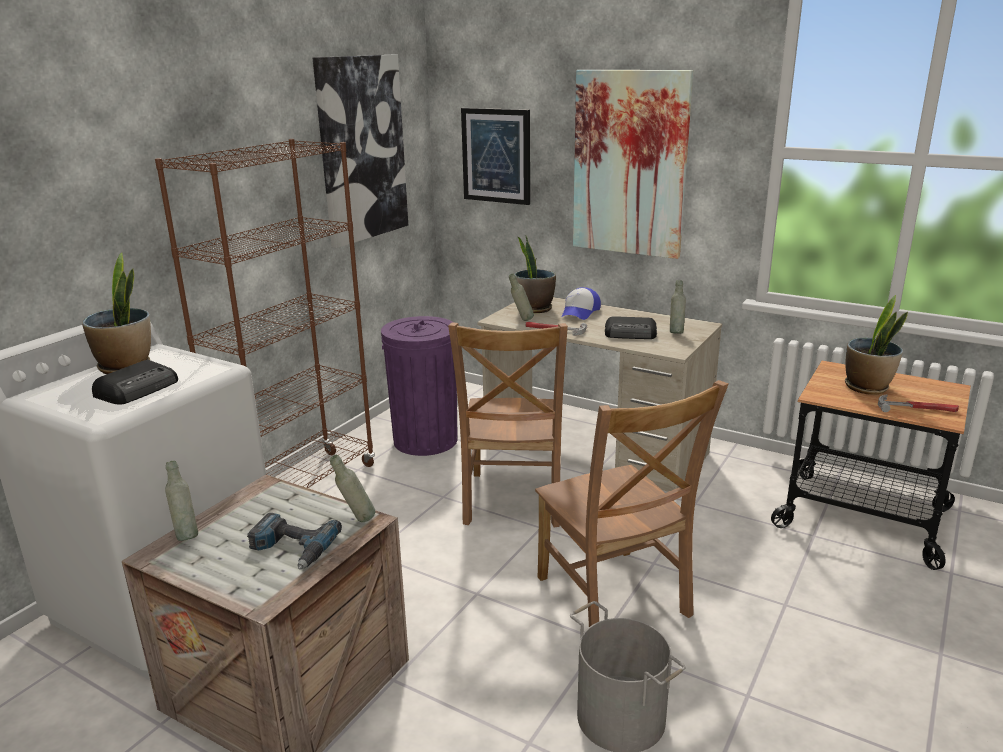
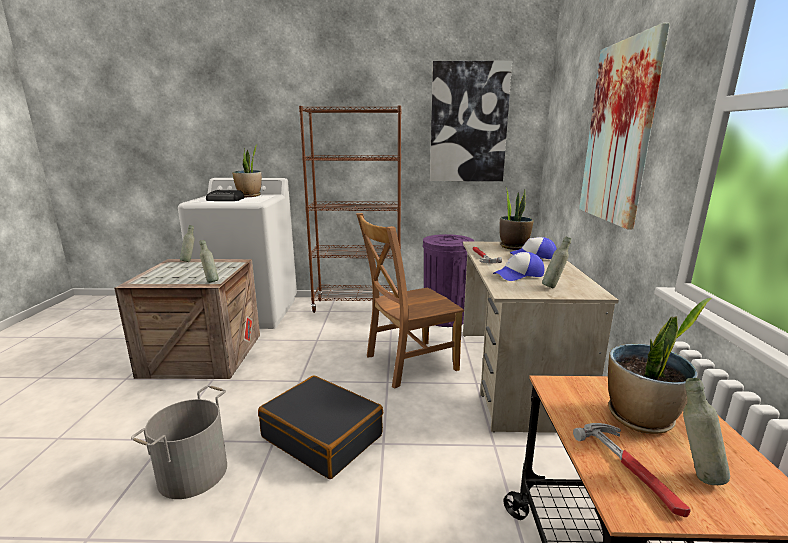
camera: 60 degrees right, 5 degrees down
power drill [247,513,342,570] -> none
picture [461,108,530,205] -> none
grey bottle [509,273,534,321] -> grey bottle moved to [683,378,730,485]
brown chair [535,380,728,627] -> black suitcase [258,375,383,479]
radio [605,316,657,339] -> cap [493,252,544,281]

